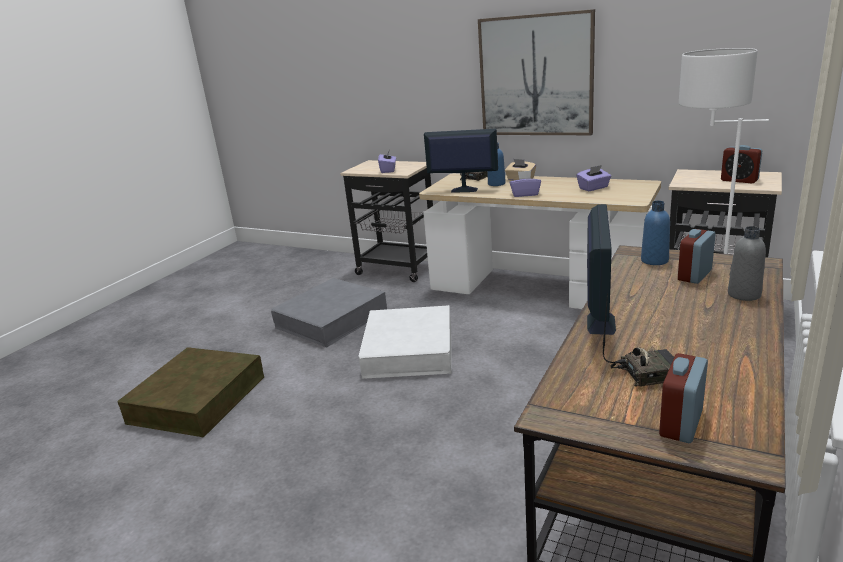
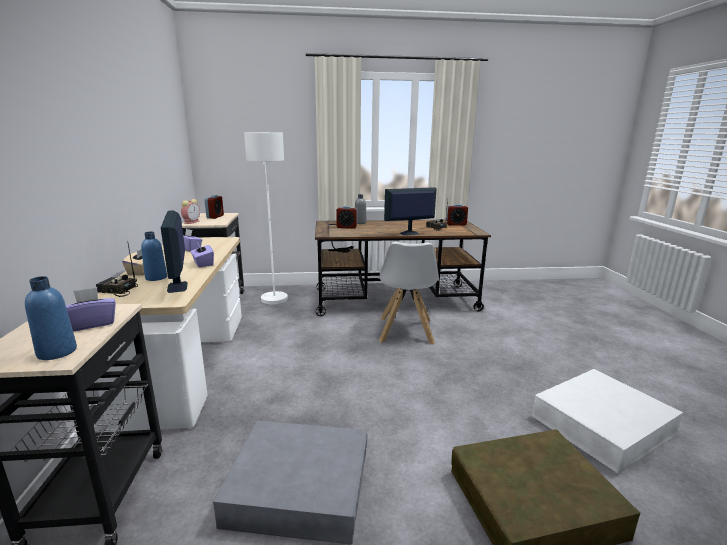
camera: 125 degrees left, 5 degrees down
white storage box [359,305,452,379] -> white storage box moved to [532,369,683,474]
picture [478,9,595,135] -> none
blue bottle [641,201,670,265] -> blue bottle moved to [25,276,77,360]
none -> alarm clock [181,199,200,224]
none -> chair [379,242,439,344]

